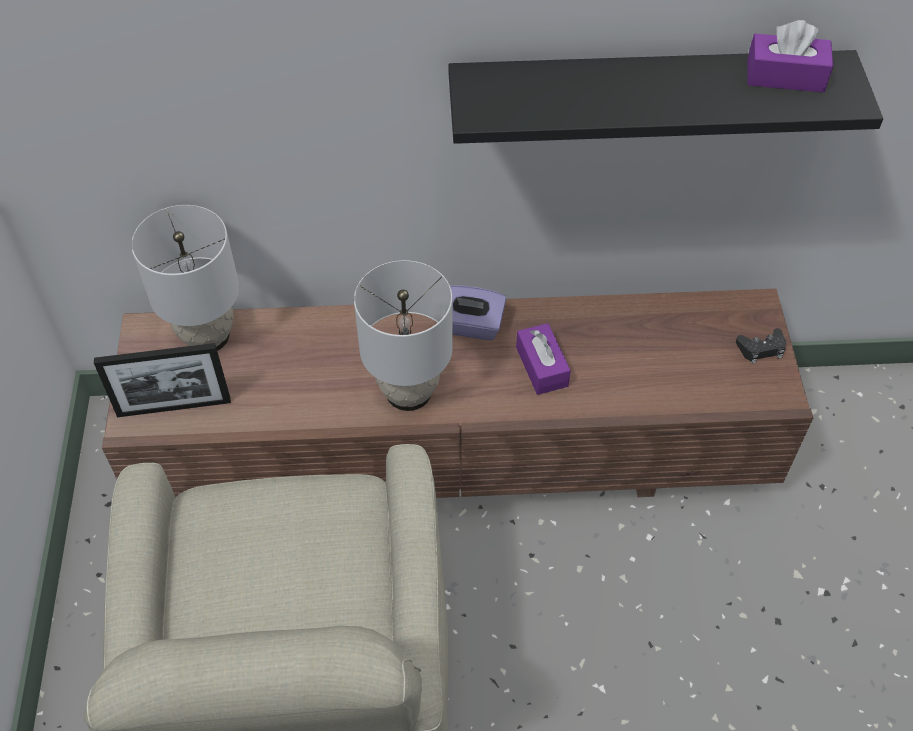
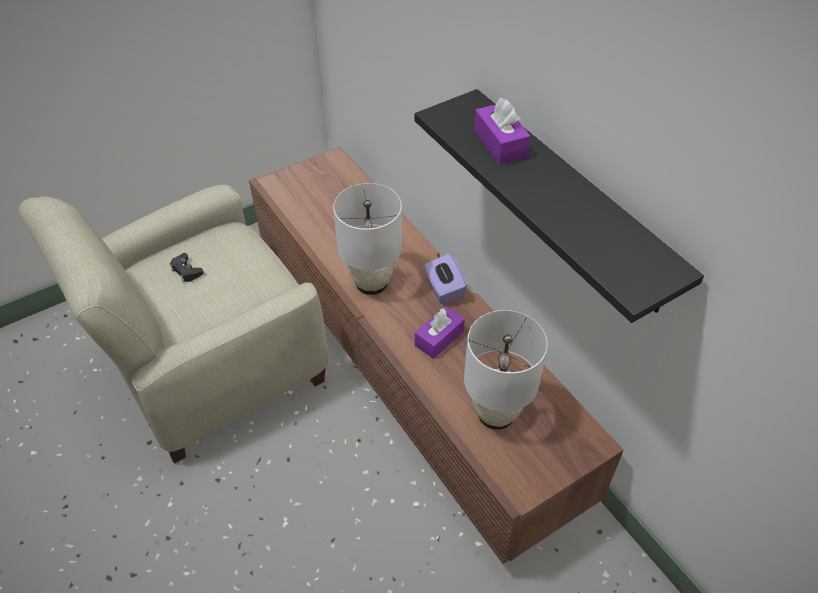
camera: 60 degrees right, 5 degrees down
picture frame [94,343,231,417] -> none
white table lamp [131,205,239,351] -> white table lamp moved to [464,310,548,430]
black game controller [736,328,786,364] -> black game controller moved to [170,253,204,283]
purple tissue box [747,20,833,93] -> purple tissue box moved to [474,98,531,164]

